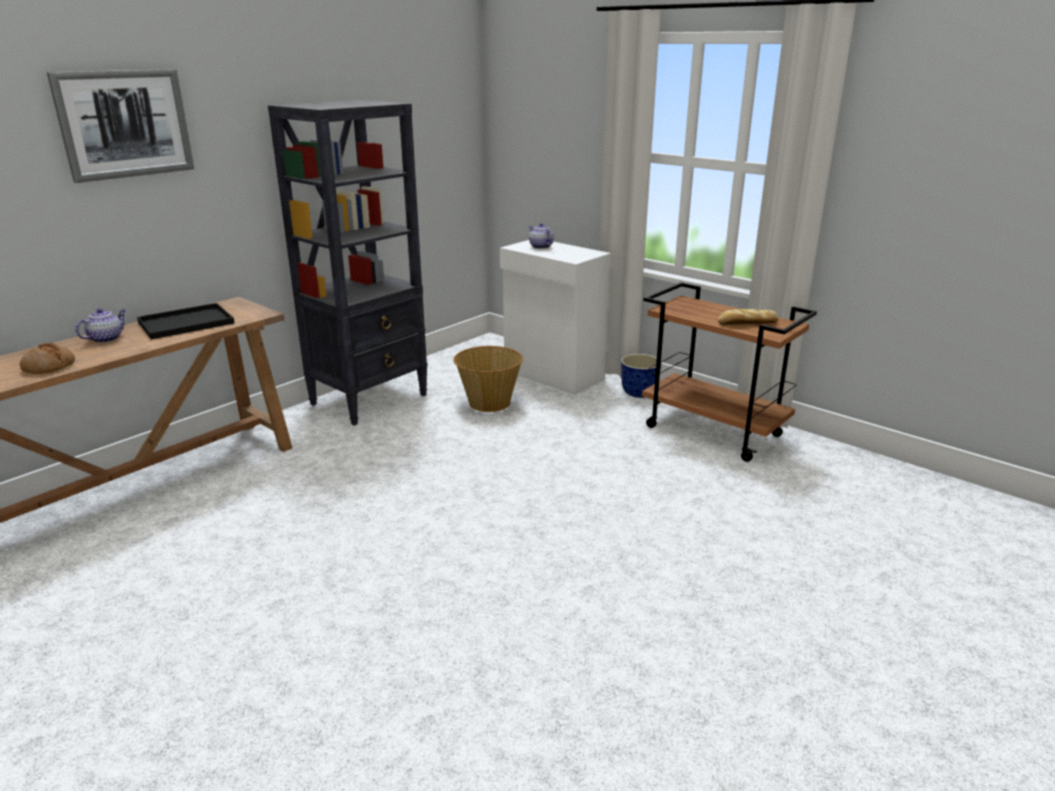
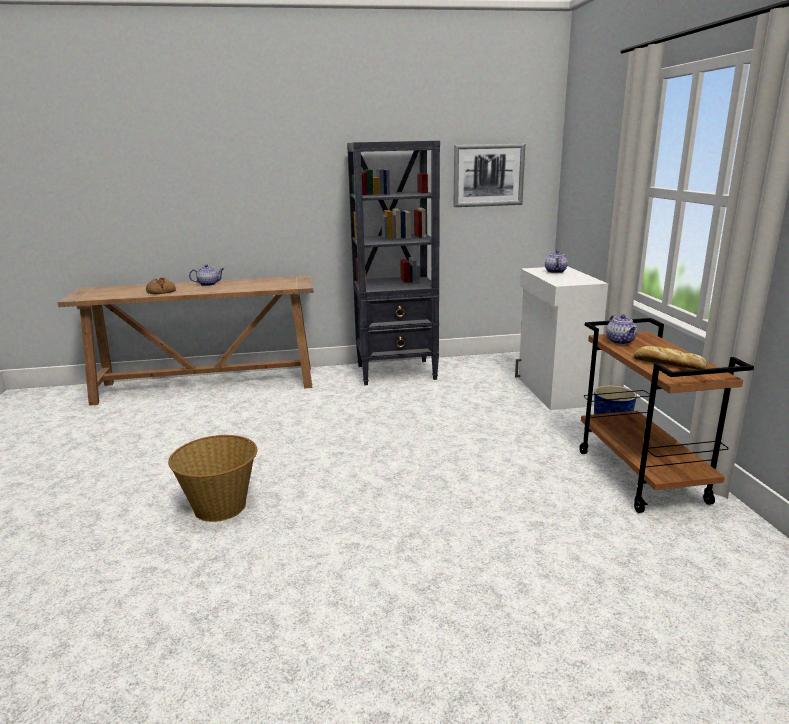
camera: 40 degrees right, 5 degrees down
picture [47,69,194,183] -> picture moved to [454,144,525,207]
black tray [137,303,235,339] -> none
basket [453,346,523,412] -> basket moved to [168,435,257,522]
none -> teapot [606,315,637,345]

